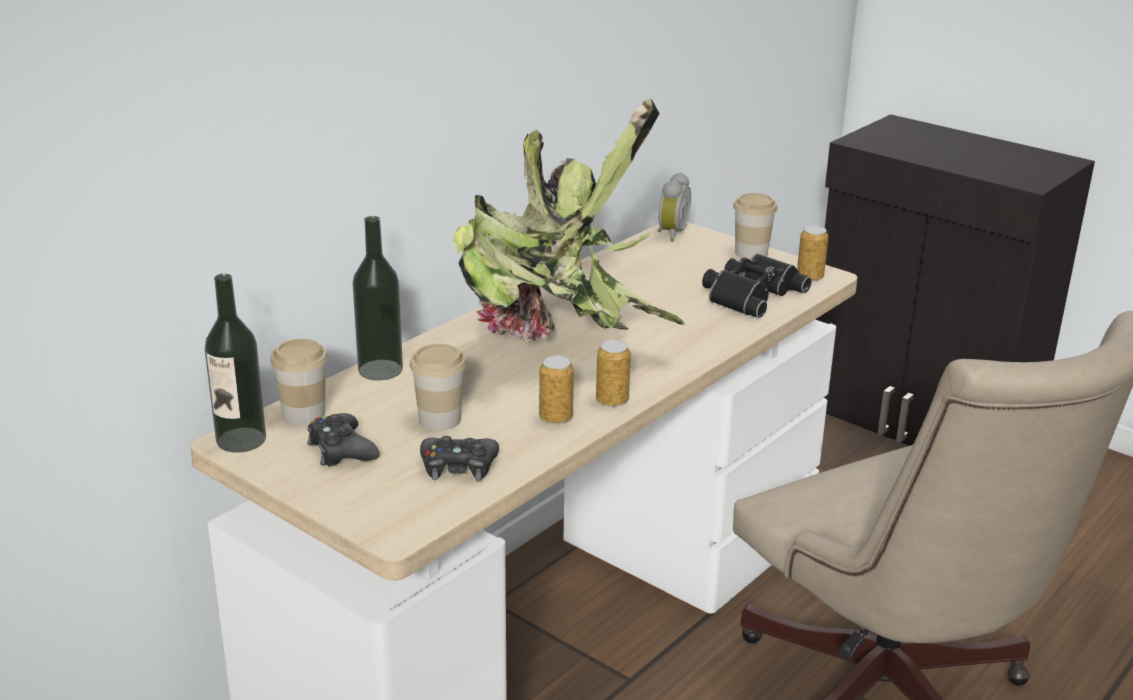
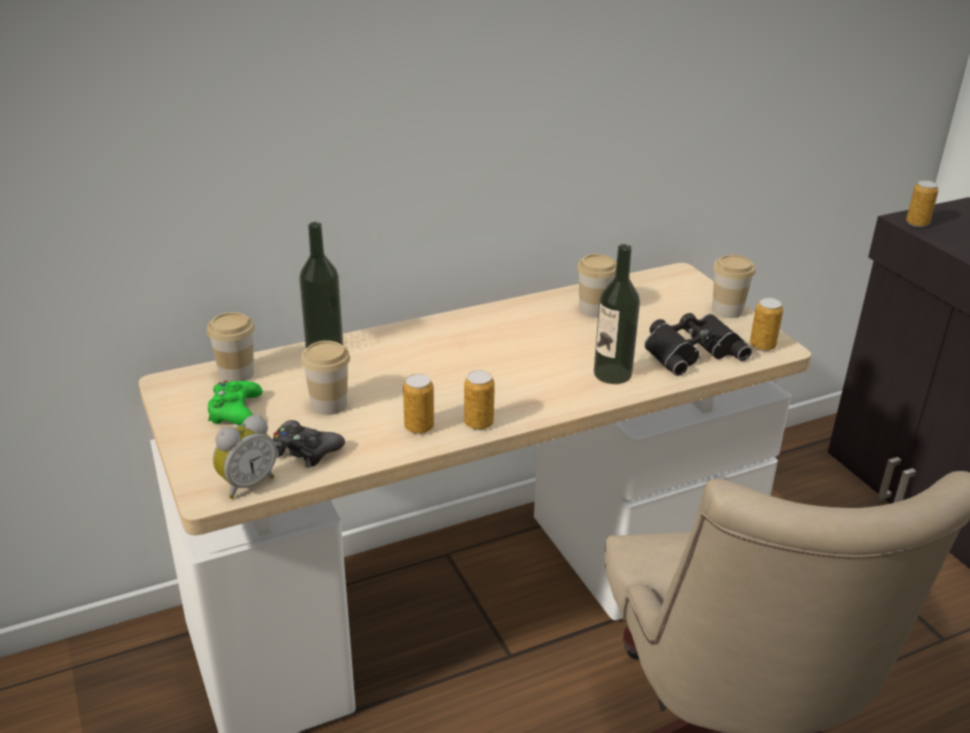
camera: 25 degrees right, 5 degrees up
bottle [205,274,266,453] -> bottle moved to [594,244,640,384]
black game controller [307,413,380,466] -> green game controller [208,381,263,426]
potted plant [453,99,685,343] -> none
alarm clock [657,172,691,241] -> alarm clock moved to [213,415,277,499]
none -> cup [577,254,616,318]
none -> can [906,180,939,227]

